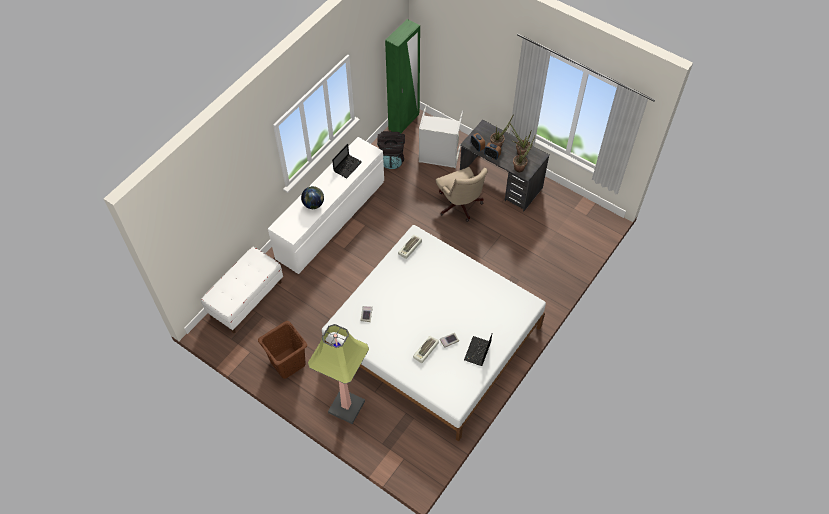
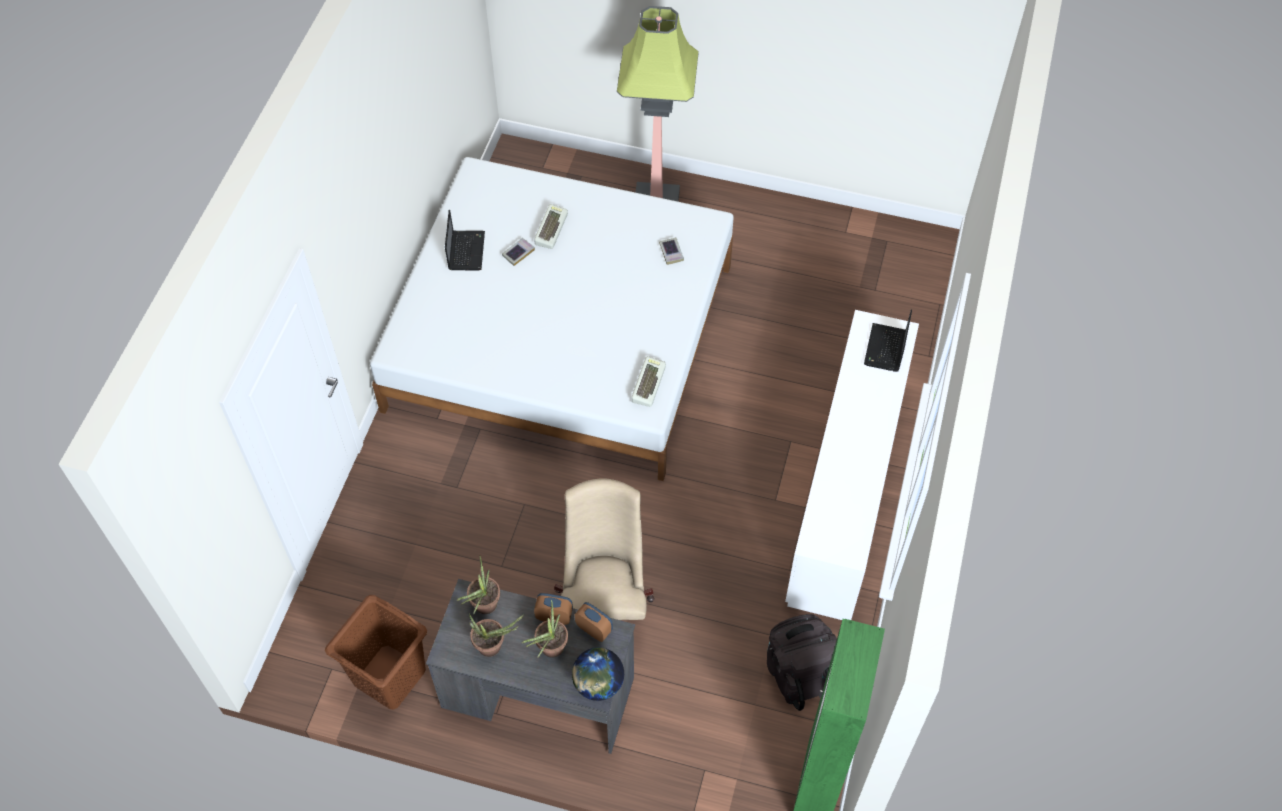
camera: 160 degrees right, 0 degrees up
white bench [201,247,283,333] -> none
brown laundry basket [258,321,307,379] -> brown laundry basket moved to [325,595,427,709]
globe [301,186,324,209] -> globe moved to [572,647,624,701]
laptop [332,144,362,178] -> laptop moved to [864,309,912,372]
grey laundry basket [419,105,463,168] -> none
beige office chair [436,167,488,222] -> beige office chair turned 45 degrees clockwise [554,478,654,620]

